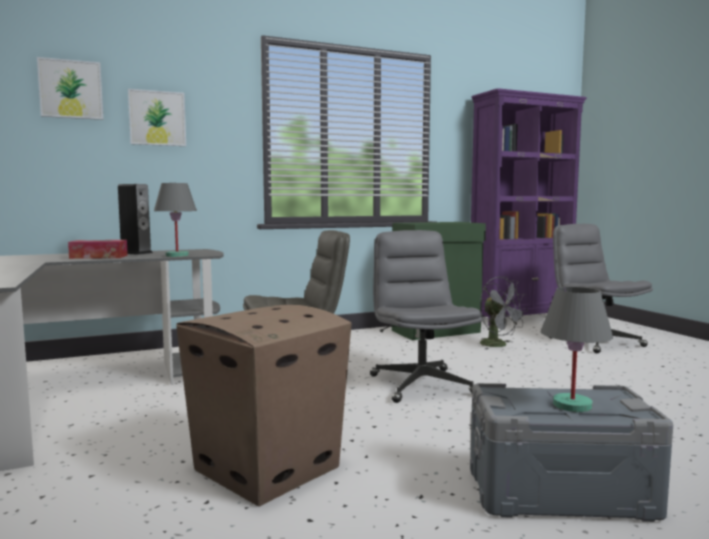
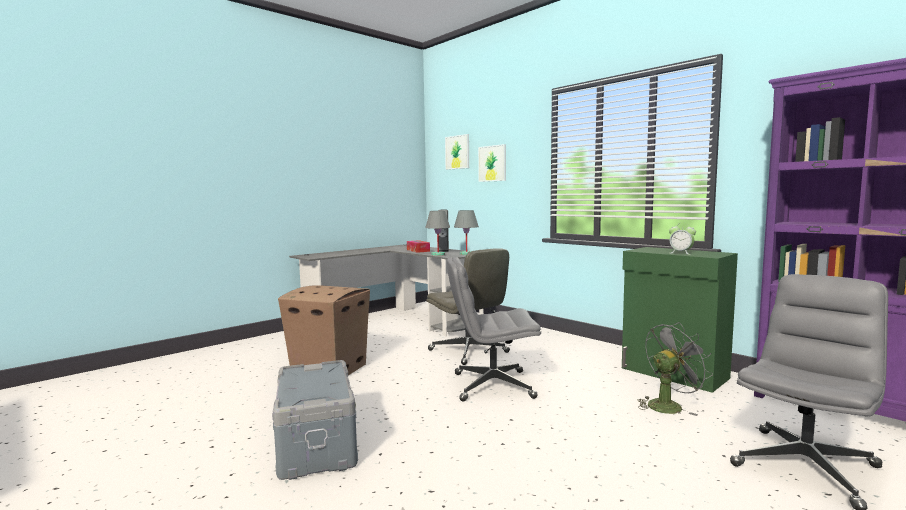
camera: 70 degrees right, 0 degrees up
grey office chair [370,230,482,403] -> grey office chair turned 150 degrees counterclockwise [447,257,541,402]
grey fan [480,276,528,349] -> grey fan turned 150 degrees counterclockwise [638,322,713,416]
grey table lamp [541,287,613,412] -> grey table lamp moved to [454,210,479,255]
none -> alarm clock [669,225,696,255]

